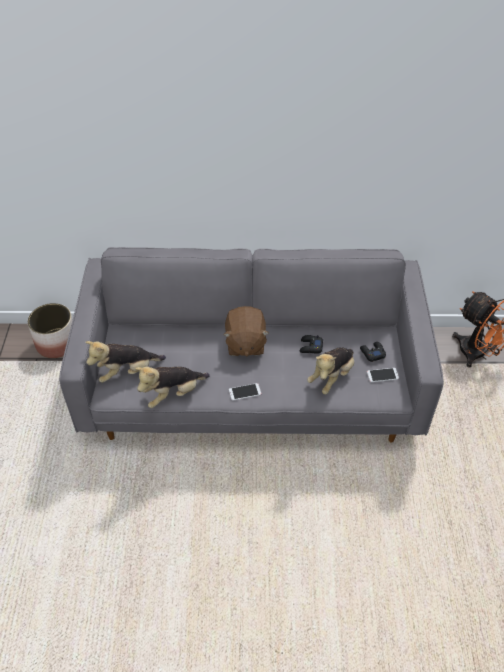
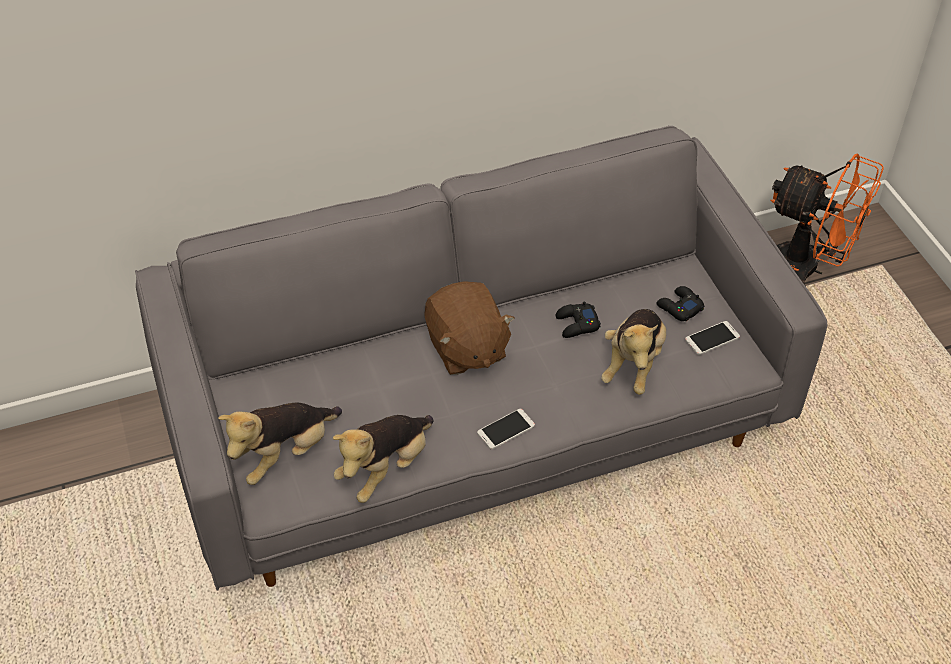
camera: 20 degrees left, 0 degrees up
planter [27,303,73,358] -> none

